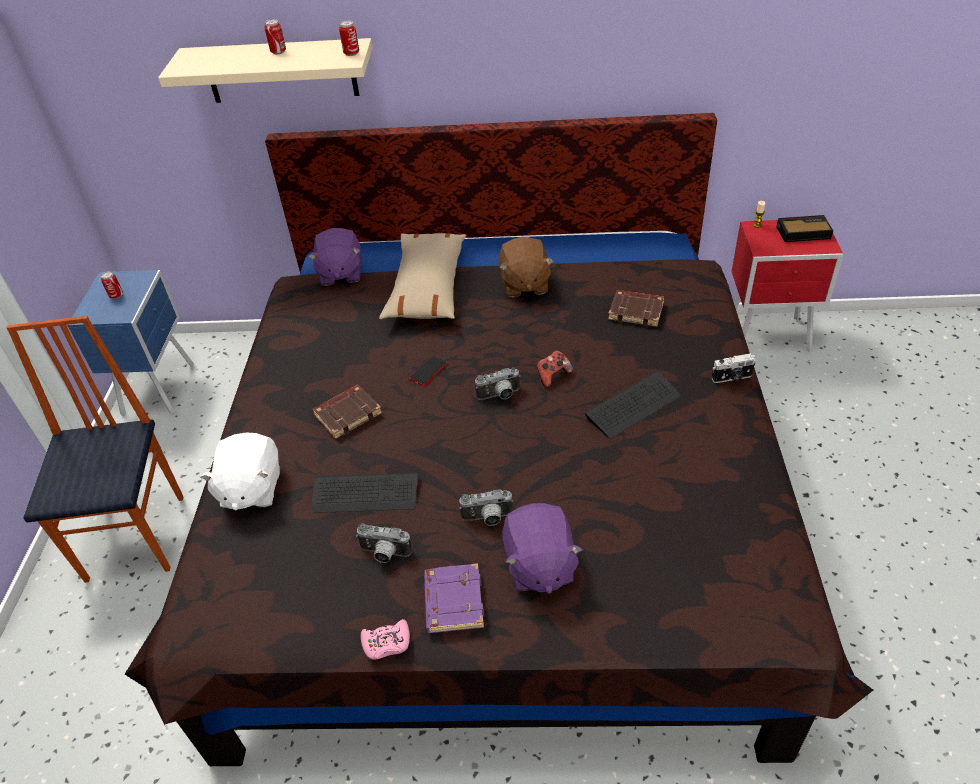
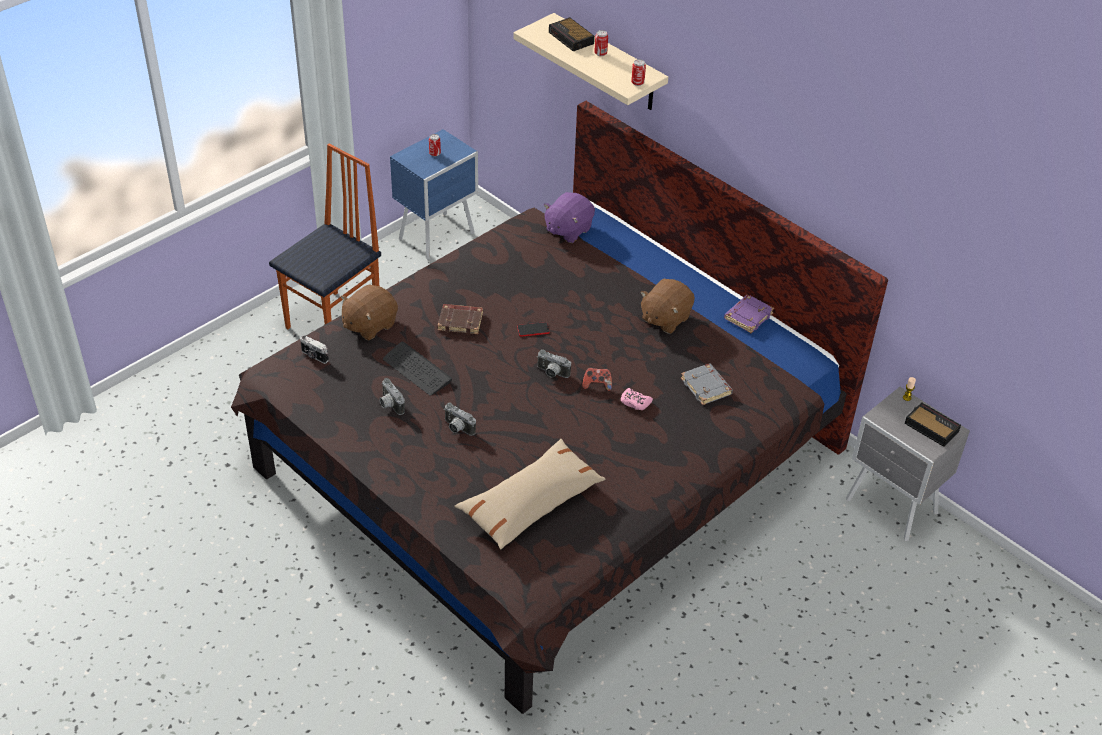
camera: 40 degrees right, 0 degrees up
white plush toy [200,433,280,510] -> brown plush toy [341,284,398,340]
pink game controller [361,619,410,660] -> pink game controller moved to [621,388,653,410]
beige pillow [379,233,466,320] -> beige pillow moved to [454,439,605,549]
purple book [424,563,484,633] -> purple book moved to [724,295,774,333]
purple plush toy [502,503,583,594] -> none
keyboard [585,372,680,438] -> none
brown book [608,290,664,327] -> grey book [681,364,733,405]
camera [711,354,756,383] -> camera moved to [300,335,329,364]
red nightstand [731,220,844,351] -> grey nightstand [846,387,970,541]
none -> alarm clock [549,17,595,51]

